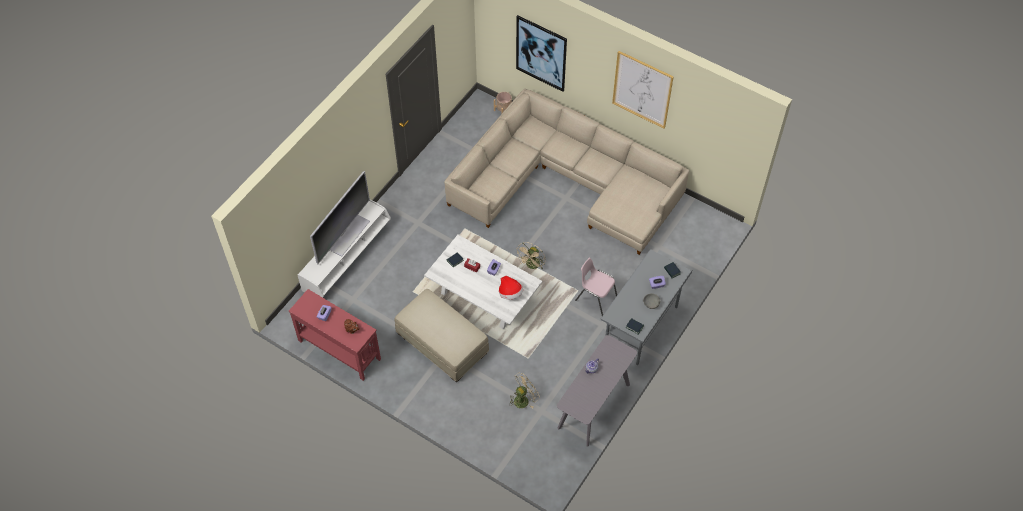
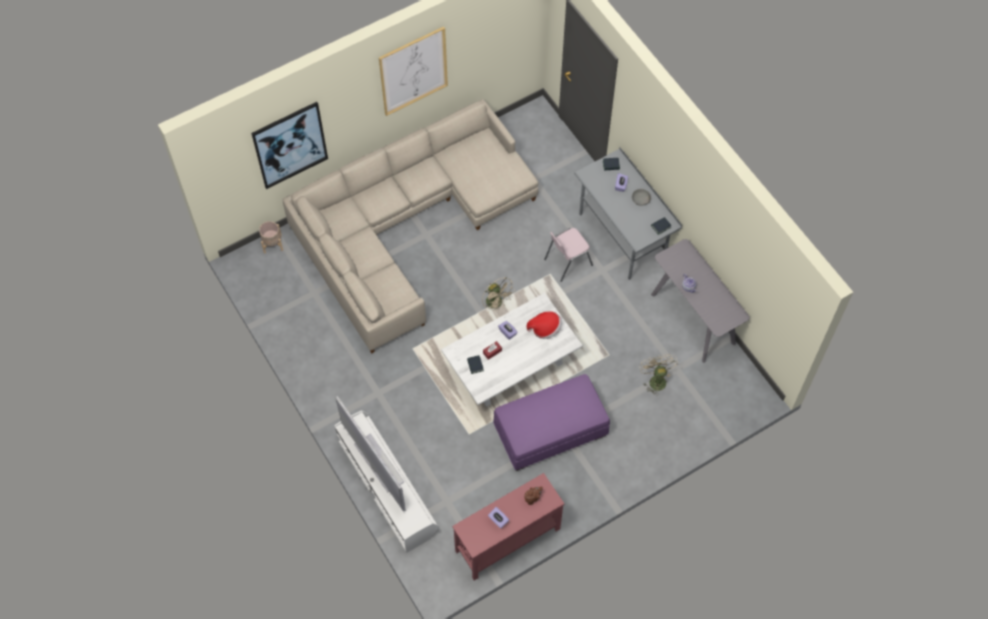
camera: 65 degrees left, 5 degrees up
beige ottoman [394,289,489,382] -> purple ottoman [493,374,610,471]

